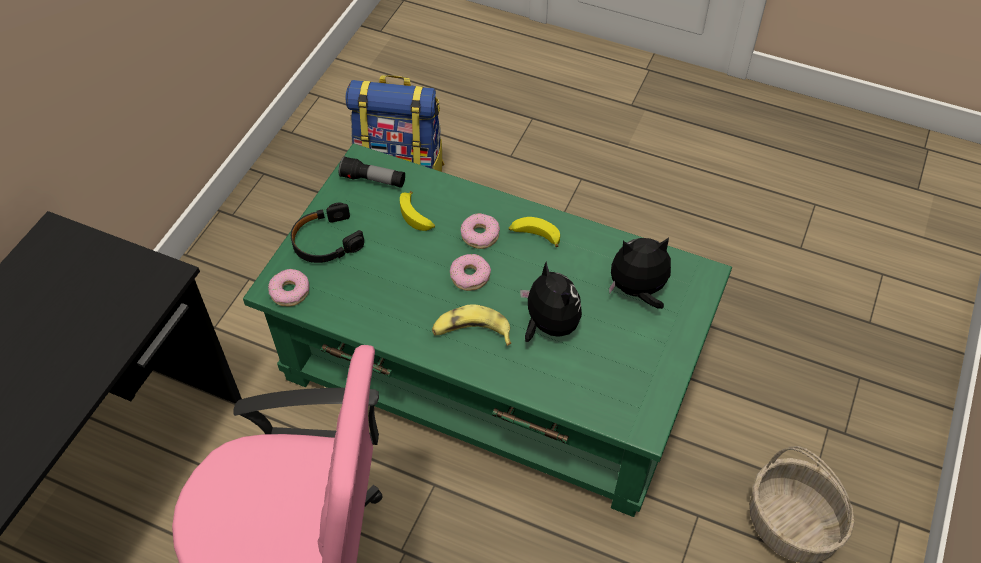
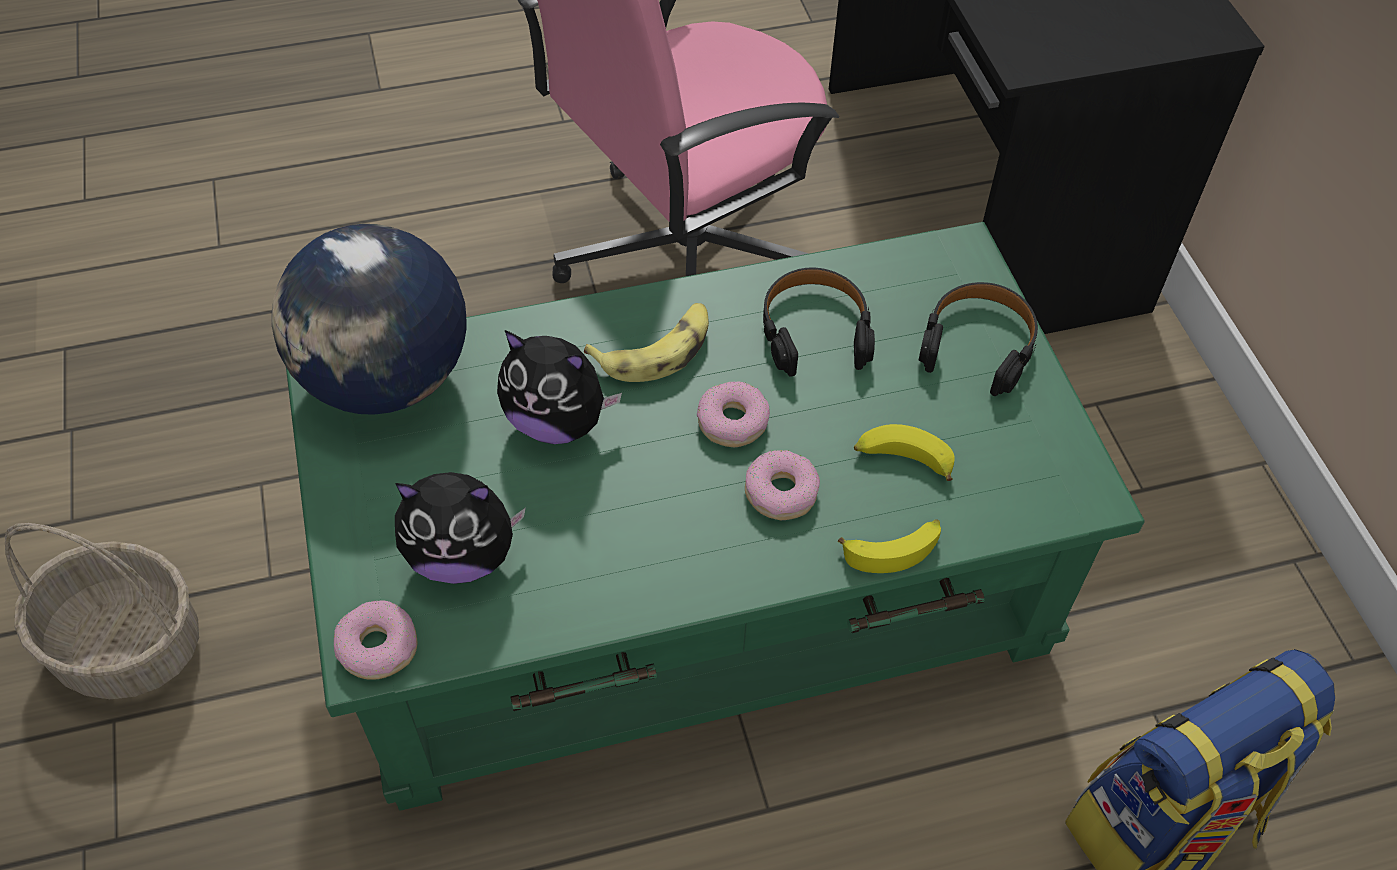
camera: 140 degrees right, 0 degrees up
donut [268,269,309,306] -> donut moved to [334,600,418,680]
flashlight [339,156,405,188] -> none
banana [509,217,560,247] -> banana moved to [838,519,941,573]
plush toy [609,237,671,309] -> plush toy turned 45 degrees clockwise [395,472,526,584]
none -> globe [272,224,467,415]
none -> black headphones [763,268,875,377]

